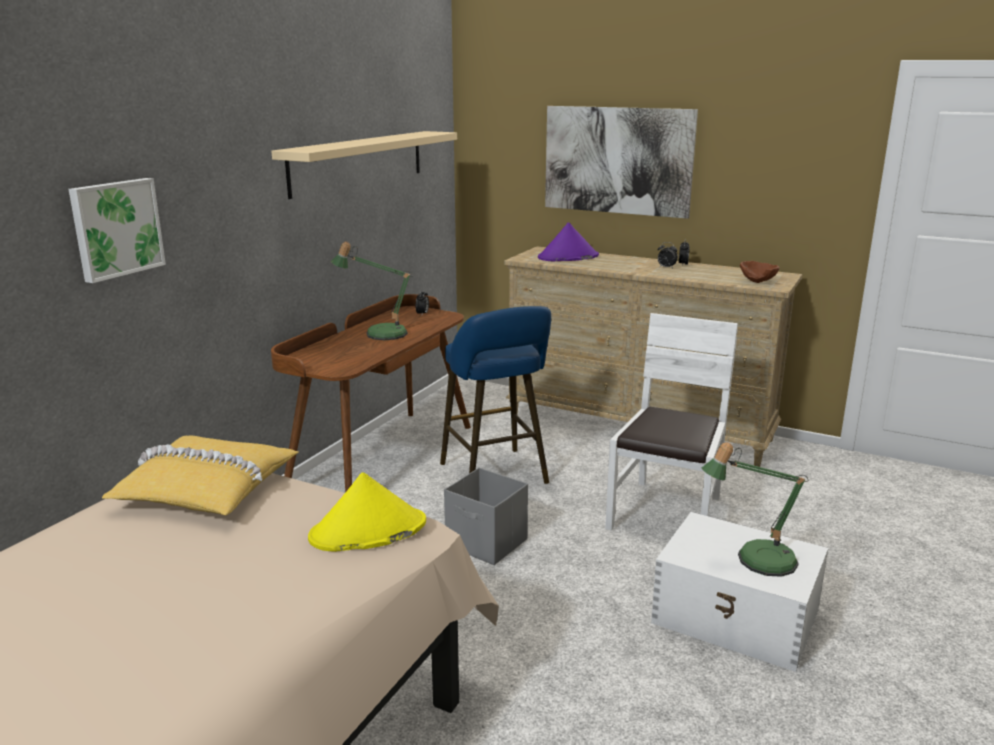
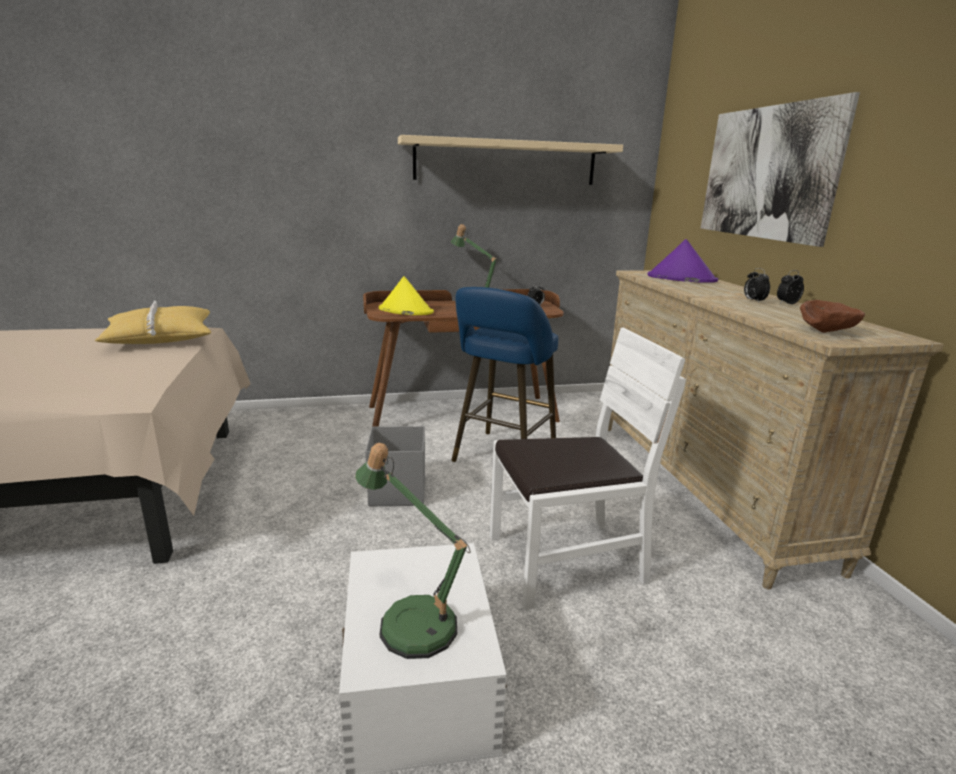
camera: 50 degrees right, 0 degrees up
picture [69,178,166,283] -> none
yellow hat [308,472,426,552] -> yellow hat moved to [379,276,434,315]

